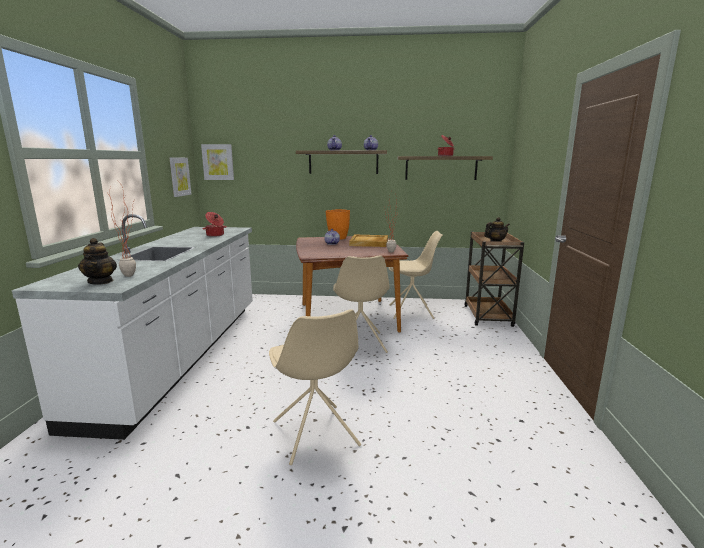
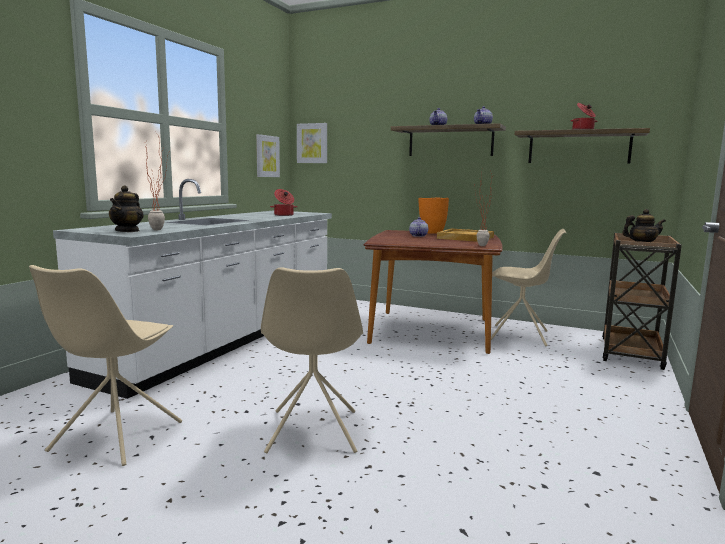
camera: 20 degrees right, 5 degrees down
beige chair [333,256,390,353] -> beige chair moved to [29,265,182,466]

